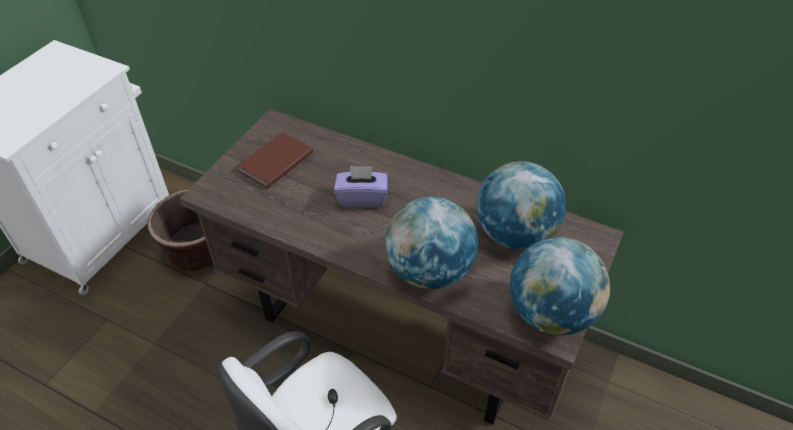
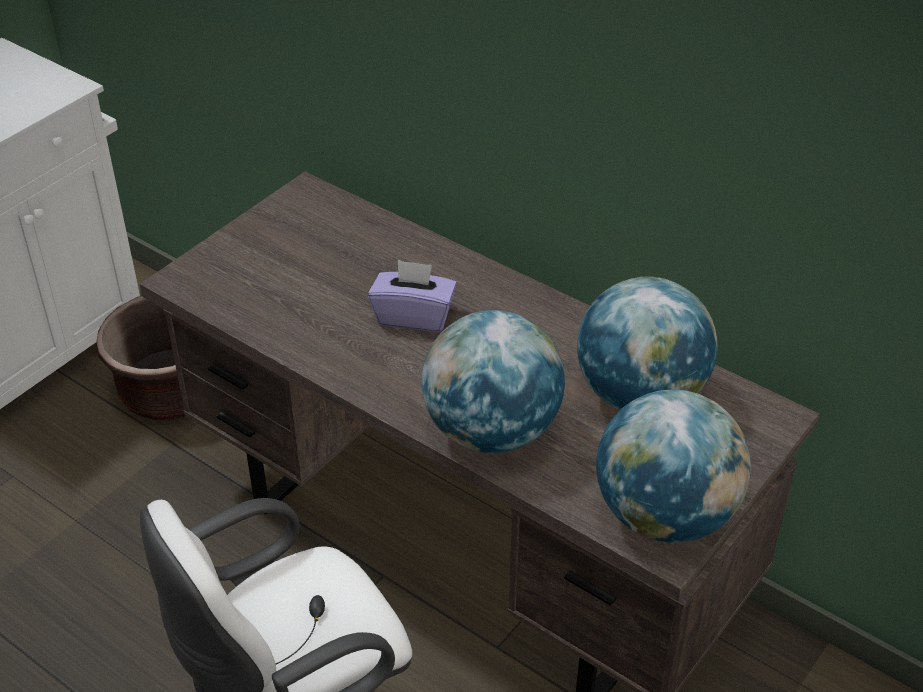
camera: 10 degrees right, 5 degrees down
brown book [237,132,313,189] -> none

